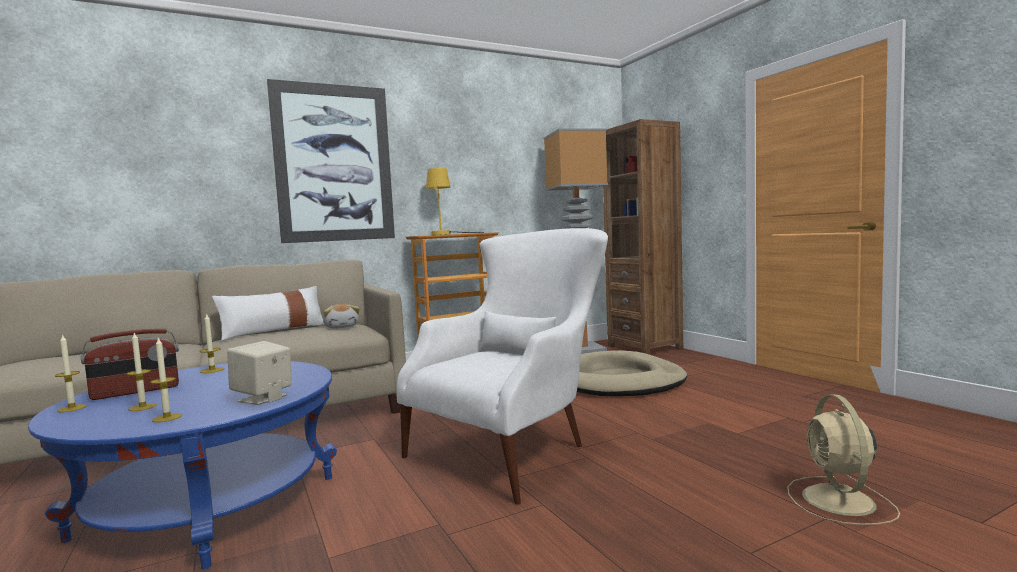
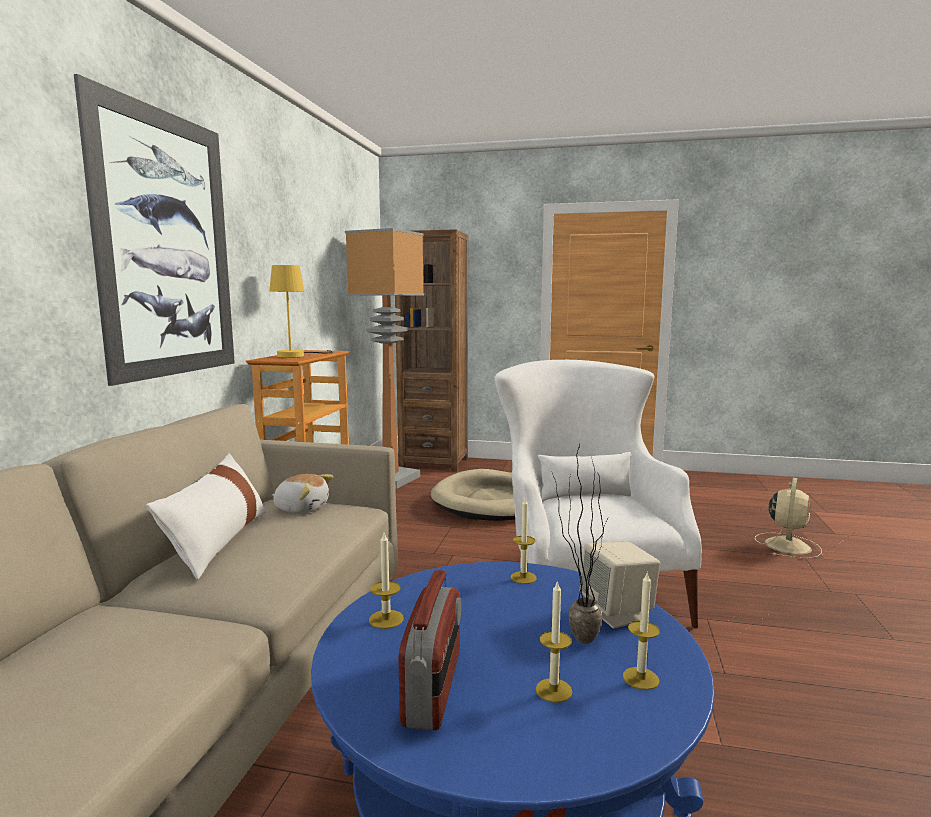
camera: 50 degrees left, 5 degrees up
candle [55,334,87,412] -> candle moved to [511,498,537,584]
beige fan [787,394,900,525] -> beige fan turned 105 degrees counterclockwise [755,478,822,559]
none -> potted plant [551,445,607,644]

